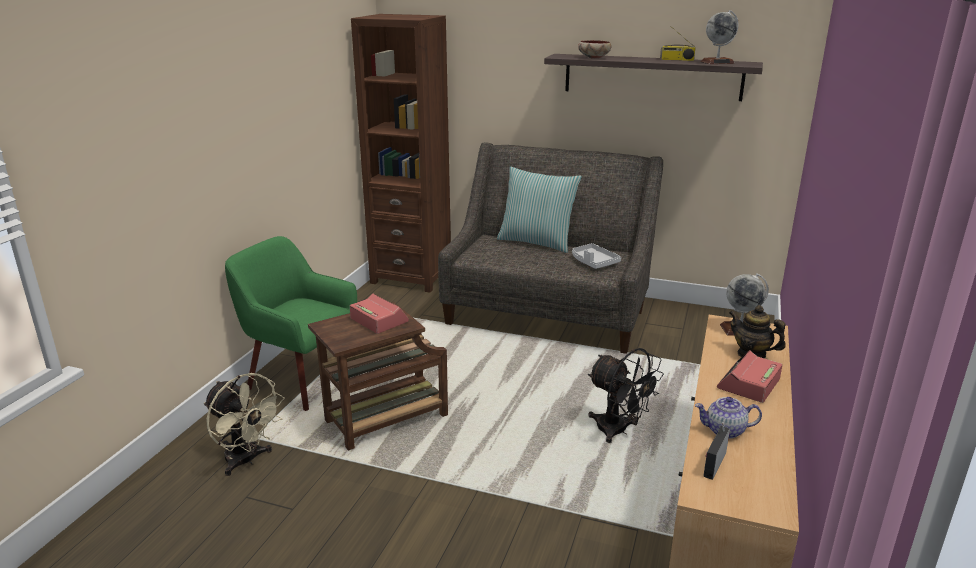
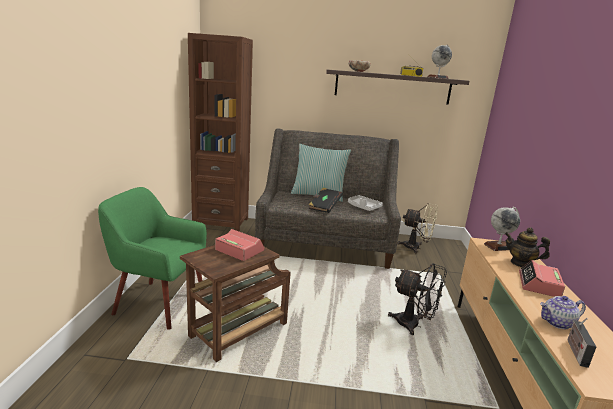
camera: 15 degrees left, 5 degrees down
beige fan [204,373,285,476] -> beige fan moved to [397,203,438,253]
none -> black book [309,188,343,213]

